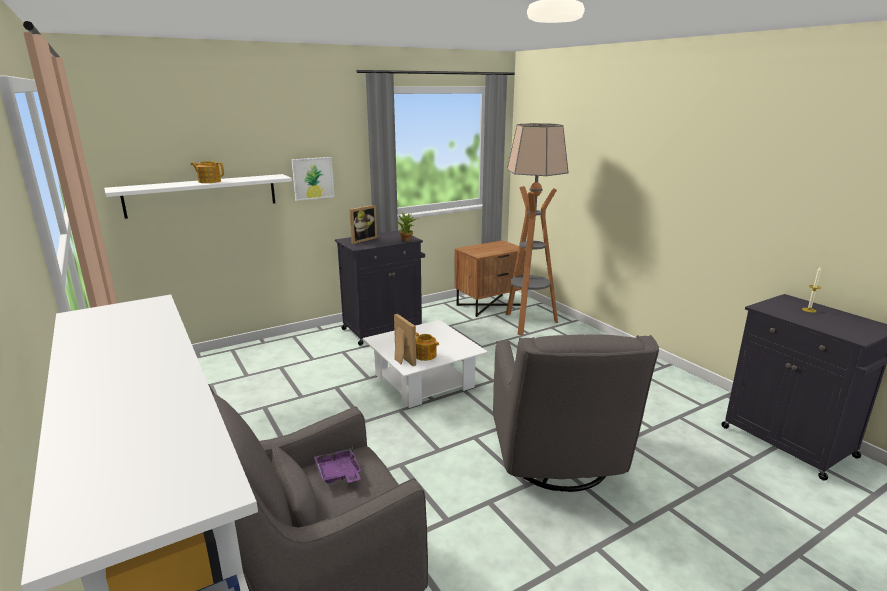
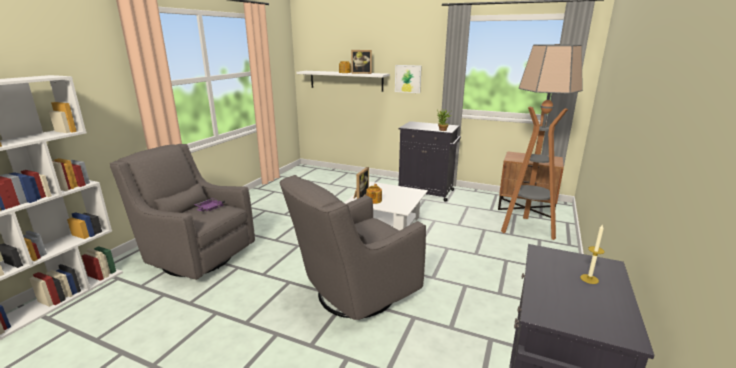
camera: 55 degrees right, 0 degrees up
picture frame [349,205,377,244] -> picture frame moved to [351,50,372,74]

